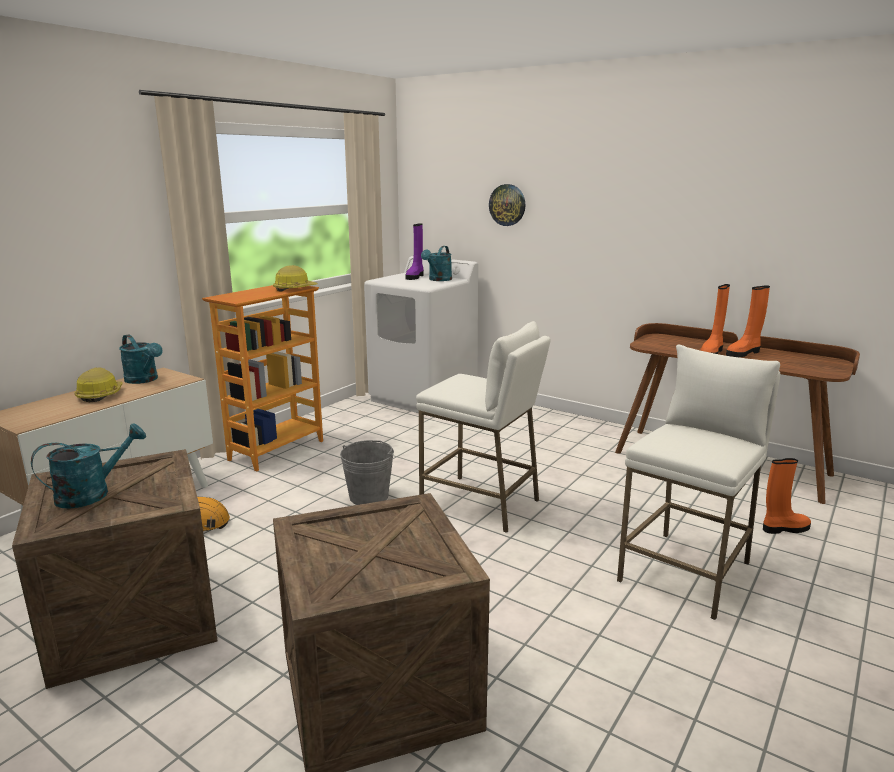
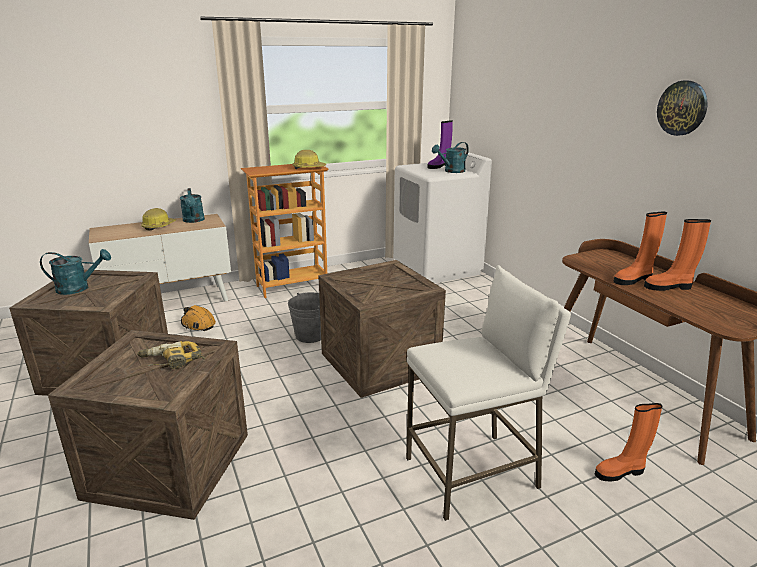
camera: 30 degrees right, 5 degrees up
white stool [416,321,551,533] -> crate [318,260,446,398]
wall clock [489,184,525,226] -> wall clock moved to [657,80,708,136]
orange boot [763,458,811,534] -> orange boot turned 150 degrees clockwise [595,403,662,481]
none -> power drill [137,341,205,369]

